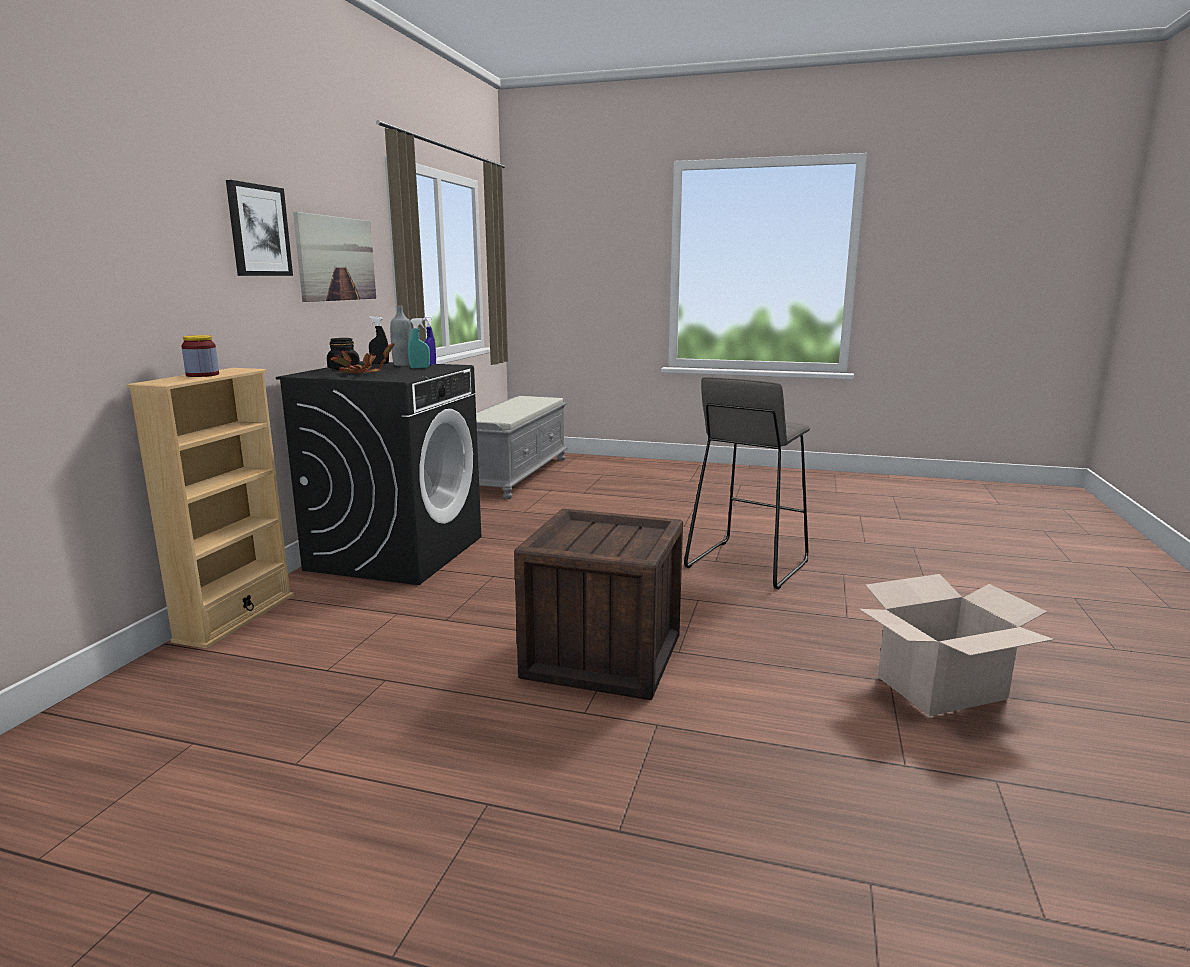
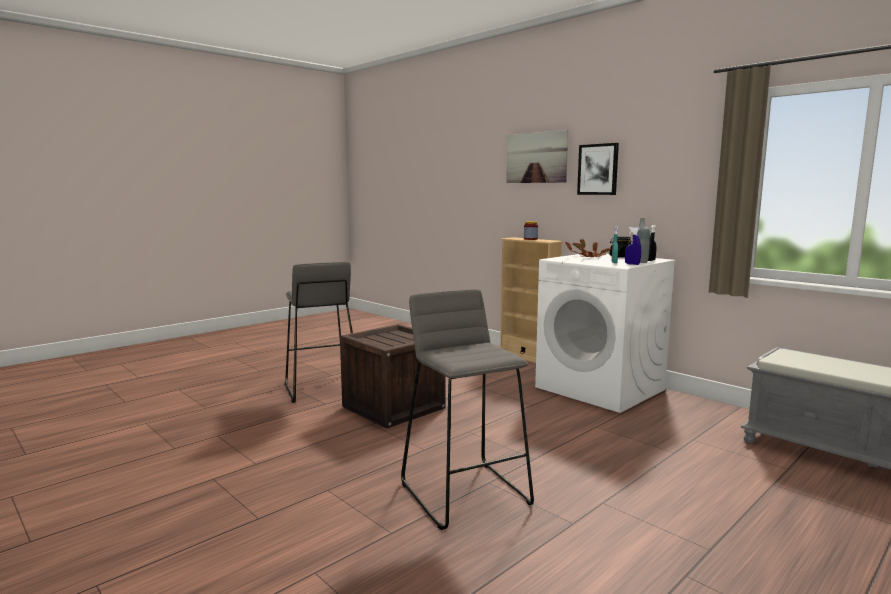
camera: 120 degrees right, 5 degrees down
black washing machine [276,361,481,585] -> white washing machine [535,252,676,413]
picture [293,212,376,302] -> picture moved to [506,130,568,183]
cardboard box [859,574,1054,716] -> none
none -> grey stool [285,262,353,403]

